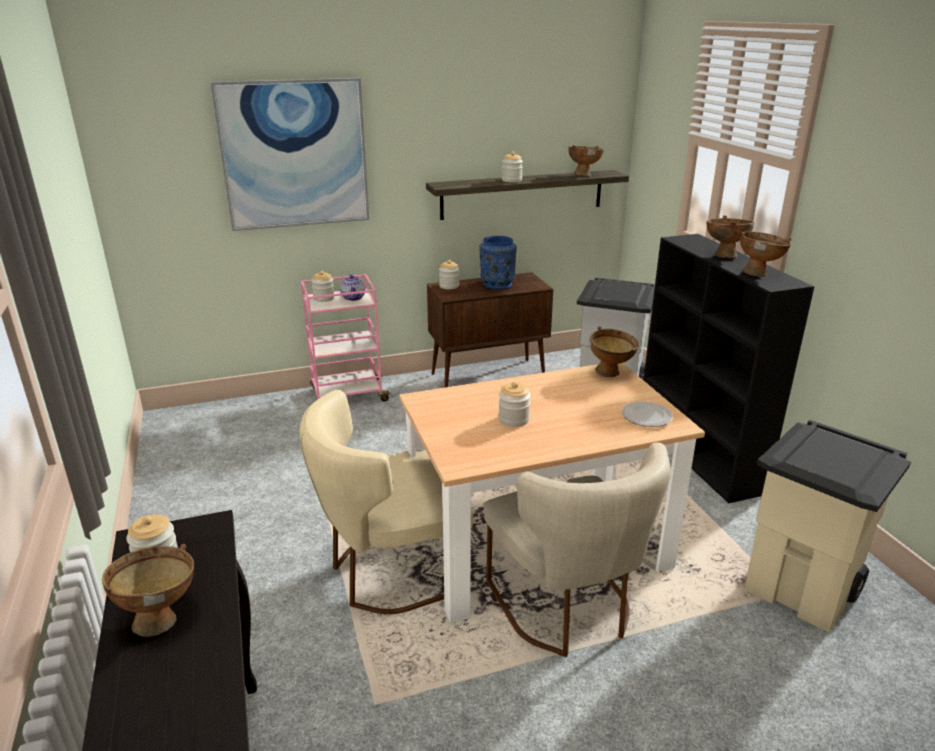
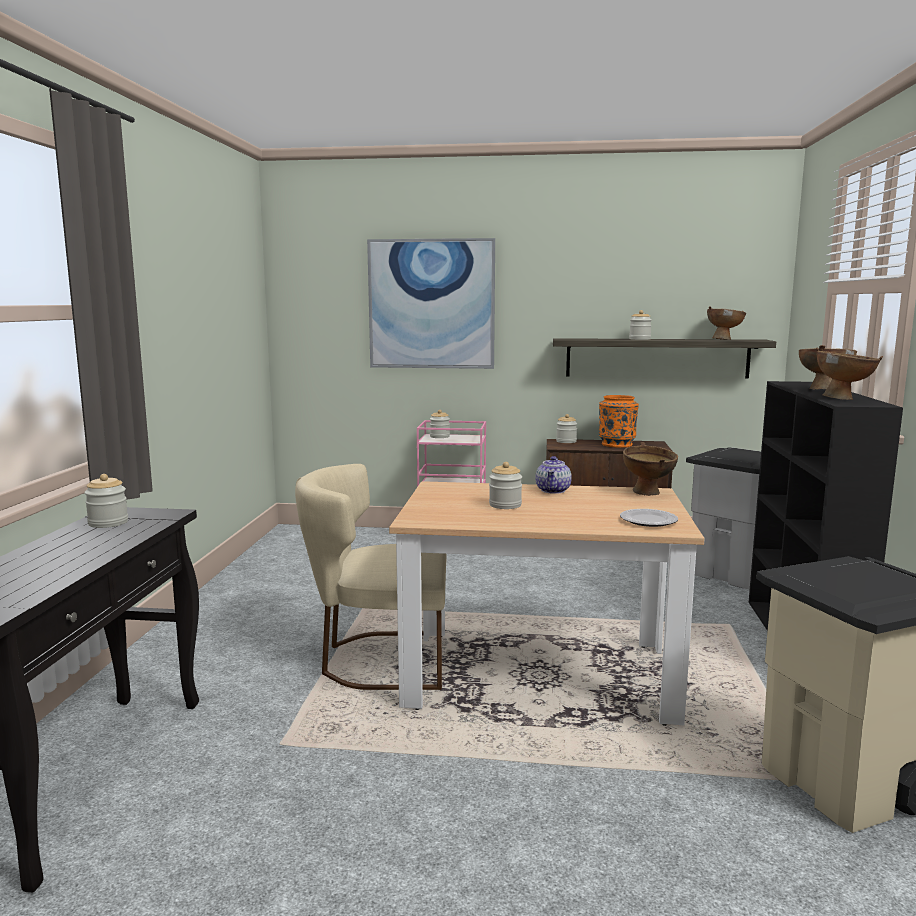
camera: 25 degrees right, 15 degrees down
brown bowl [102,544,194,637] -> none
teapot [340,274,365,301] -> teapot moved to [535,456,572,494]
blue vase [480,236,517,289] -> orange vase [599,395,639,447]
beige chair [484,443,670,657] -> none

